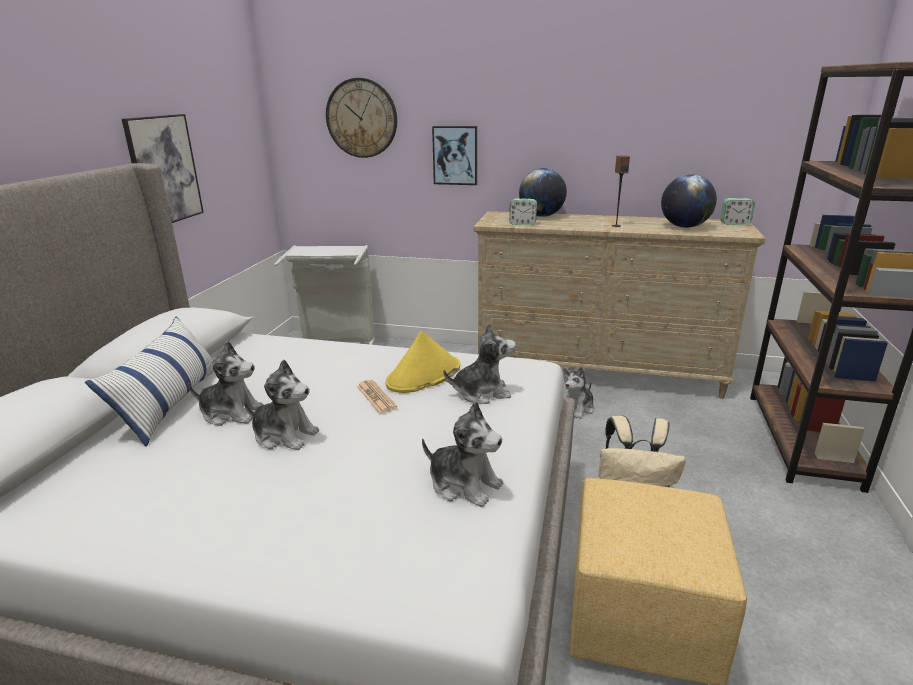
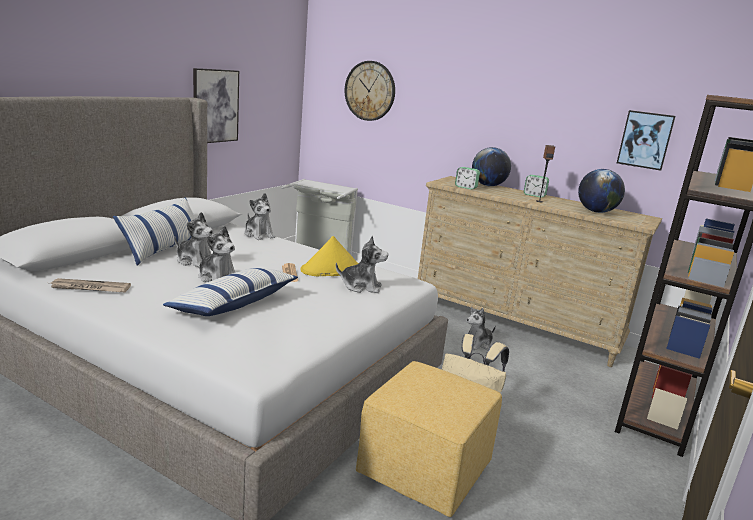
camera: 15 degrees right, 5 degrees down
plush toy [422,401,503,507] -> plush toy moved to [244,193,275,240]
picture [432,126,477,185] -> picture moved to [617,110,676,171]
alarm clock [720,198,755,225] -> alarm clock moved to [524,175,549,197]
none -> newspaper [50,278,131,292]
none -> pillow [163,268,298,316]

